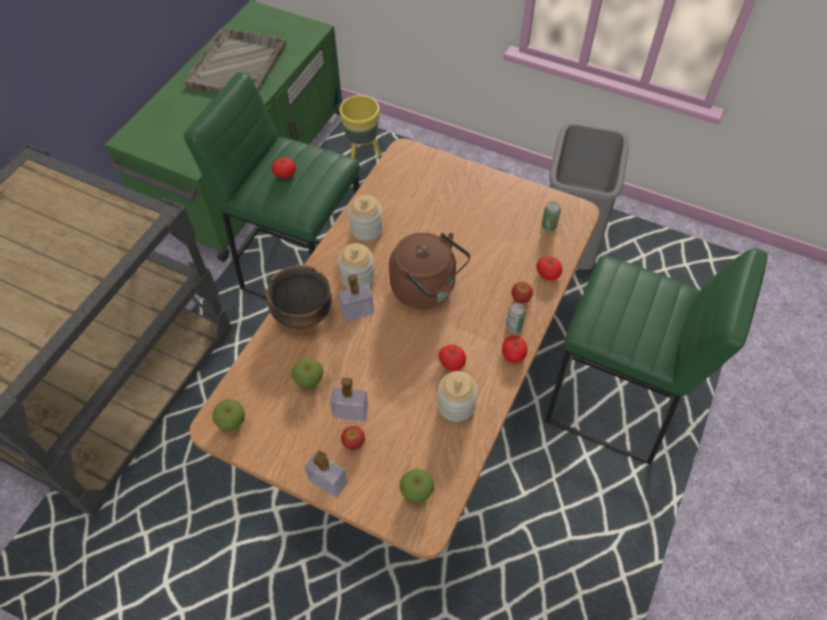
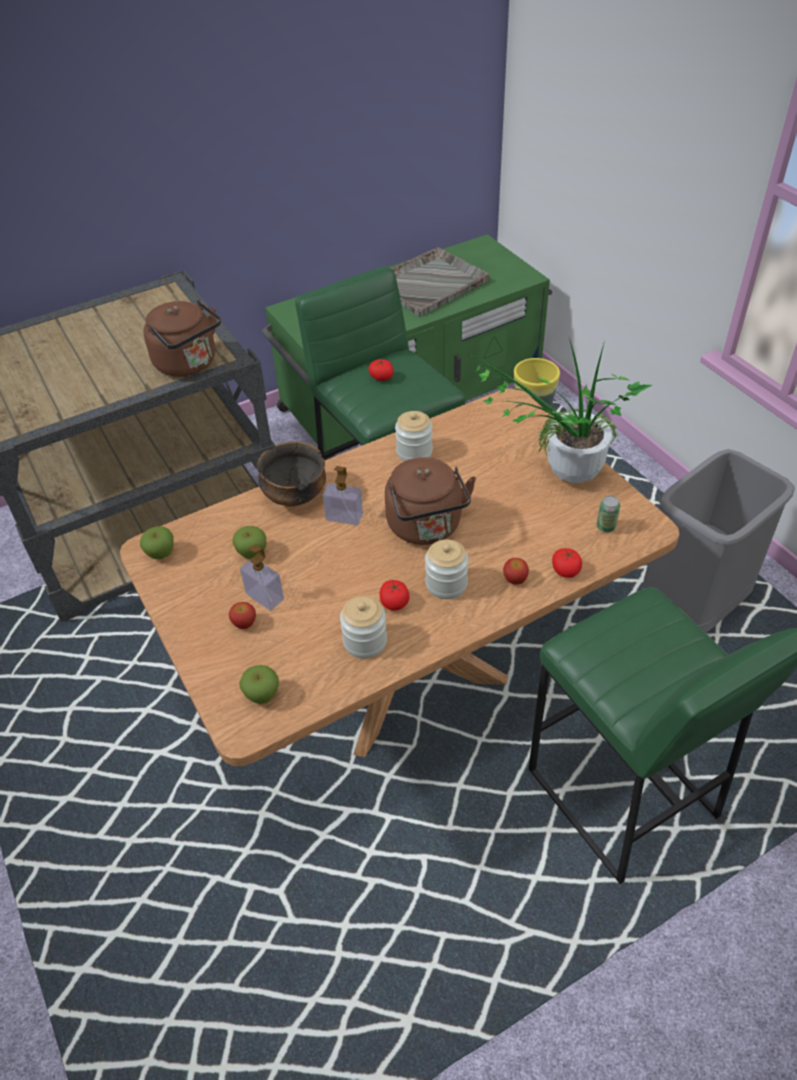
camera: 35 degrees right, 10 degrees down
soap dispenser [305,451,347,497] -> none
jar [338,243,375,289] -> jar moved to [425,539,469,599]
tomato [502,336,528,363] -> none
can [506,303,526,333] -> none
none -> brown kettle [143,299,221,377]
none -> potted plant [472,338,652,483]

